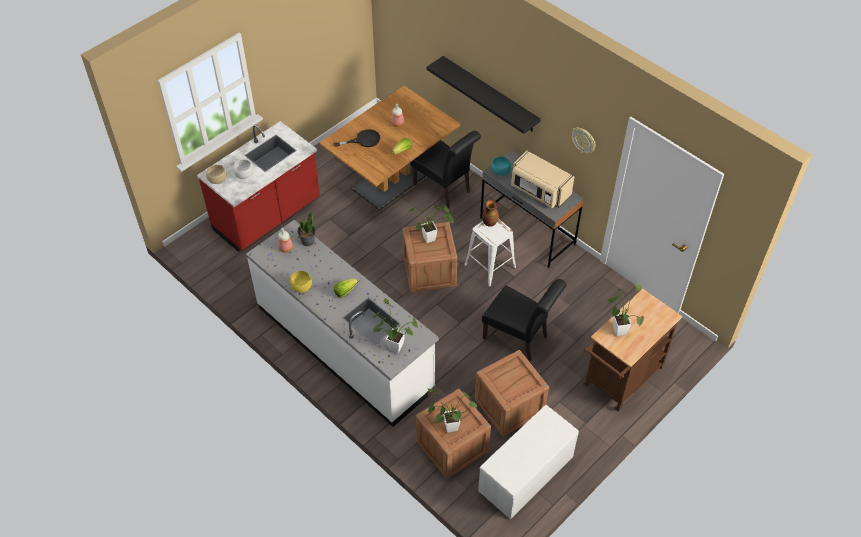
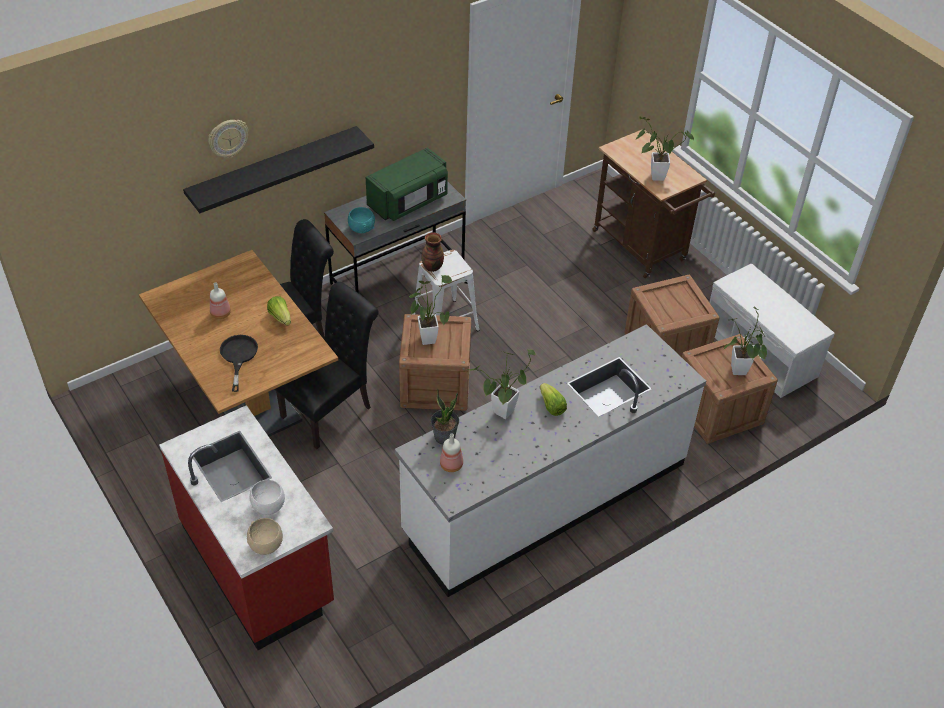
camera: 80 degrees left, 5 degrees down
yellow bowl [290,271,312,293] -> none
potted plant [372,298,418,353] -> potted plant moved to [464,349,536,419]
black chair [482,279,567,361] -> black chair moved to [275,282,379,449]
beige microwave [511,151,574,208] -> green microwave [366,147,448,221]
wall clock [571,127,596,154] -> wall clock moved to [208,120,248,158]

